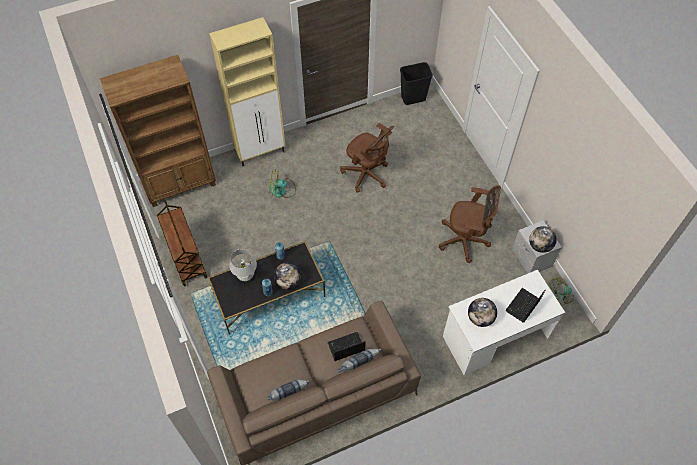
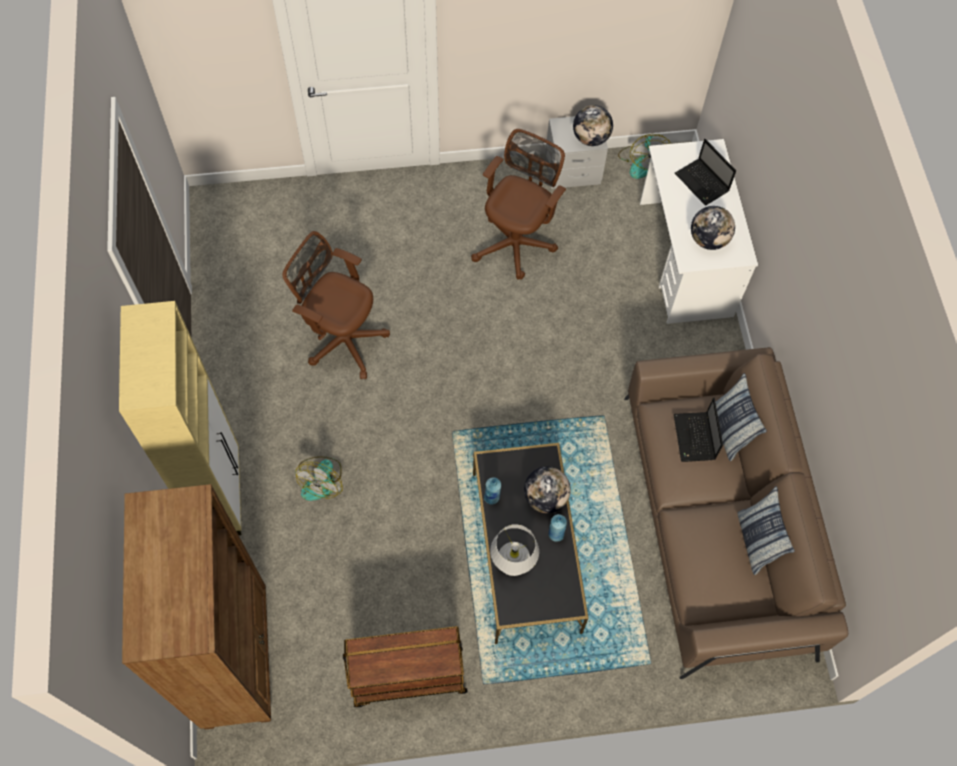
camera: 75 degrees left, 5 degrees up
brown office chair [340,123,394,193] -> brown office chair turned 120 degrees counterclockwise [283,231,390,379]
black trash can [400,62,433,105] -> none

